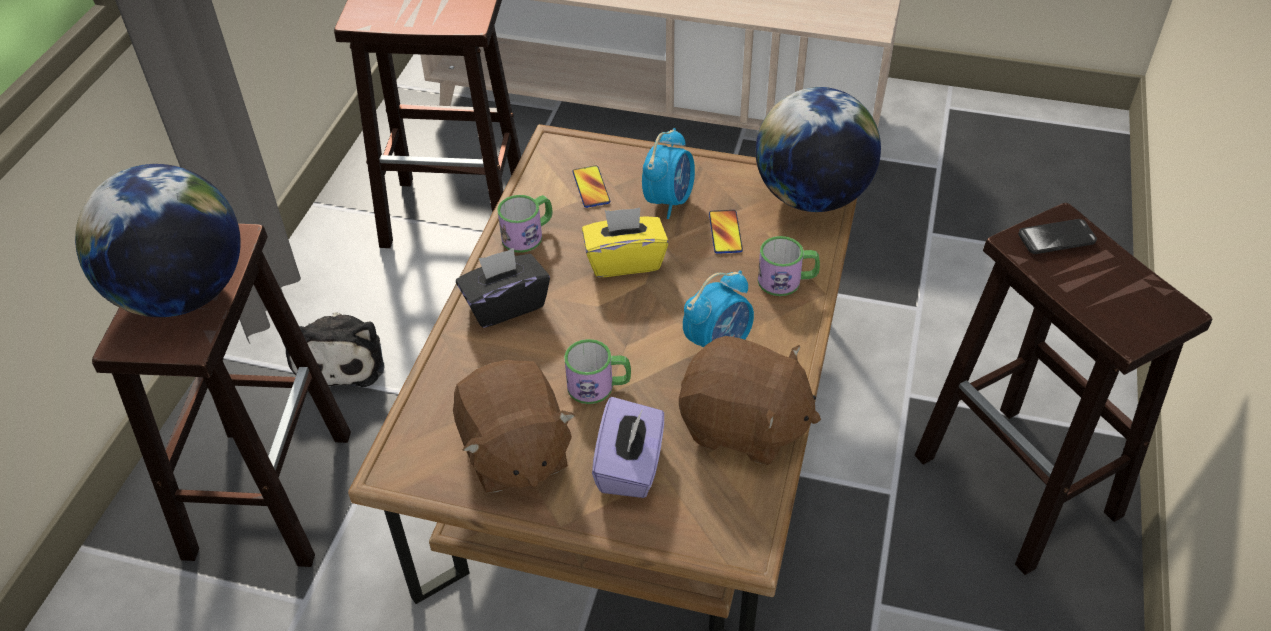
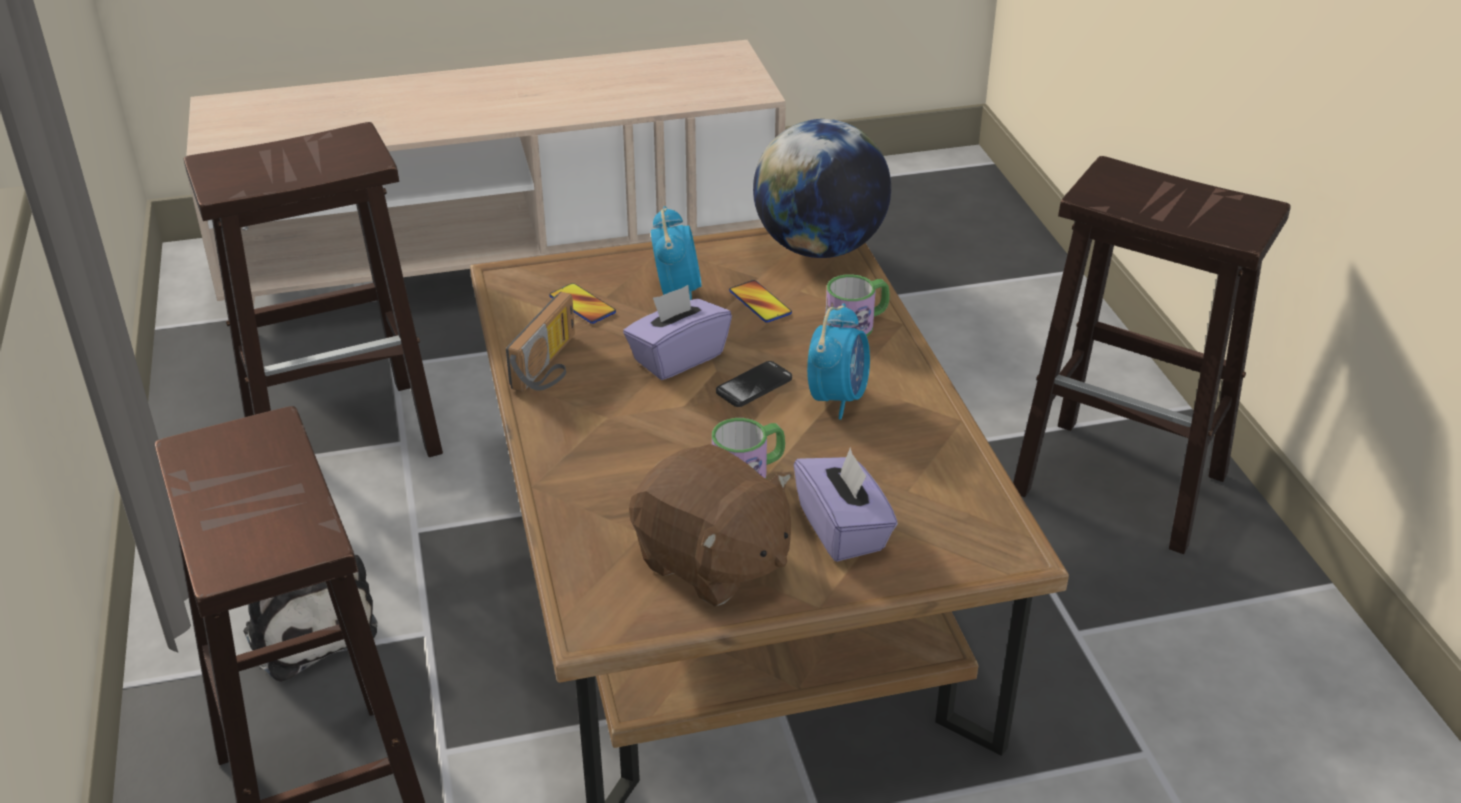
camera: 30 degrees left, 10 degrees down
globe [75,164,241,317] -> none
black tissue box [456,248,550,328] -> none
mug [497,195,552,253] -> radio [506,292,575,392]
yellow tissue box [582,208,669,277] -> purple tissue box [623,285,732,380]
brown plush toy [679,336,821,465] -> none
phone [1018,219,1097,254] -> phone moved to [716,361,792,407]

